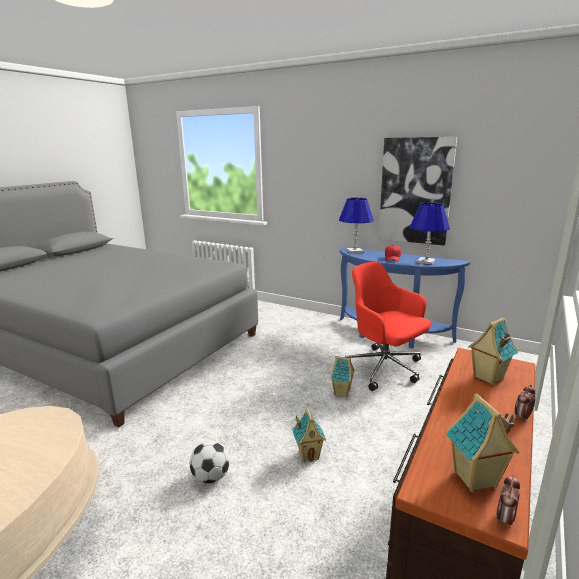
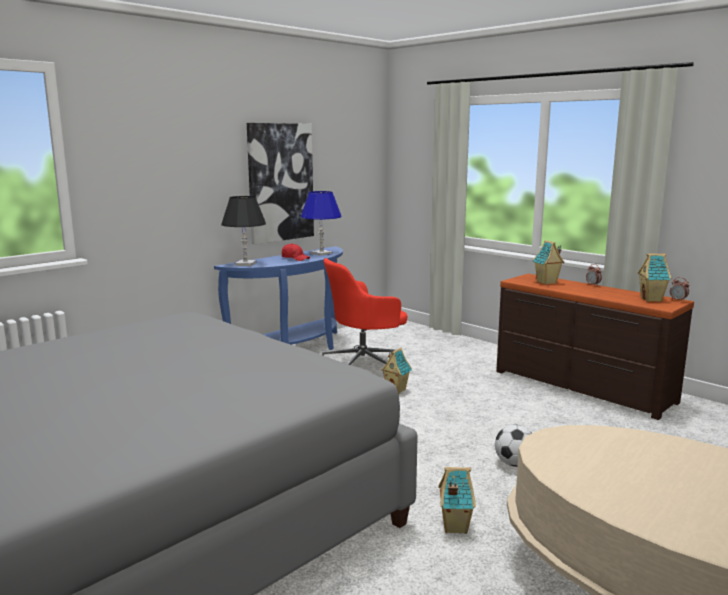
camera: 75 degrees left, 5 degrees down
toy house [292,408,326,462] -> toy house moved to [438,467,476,534]
blue table lamp [339,198,374,253] -> black table lamp [221,196,266,266]

